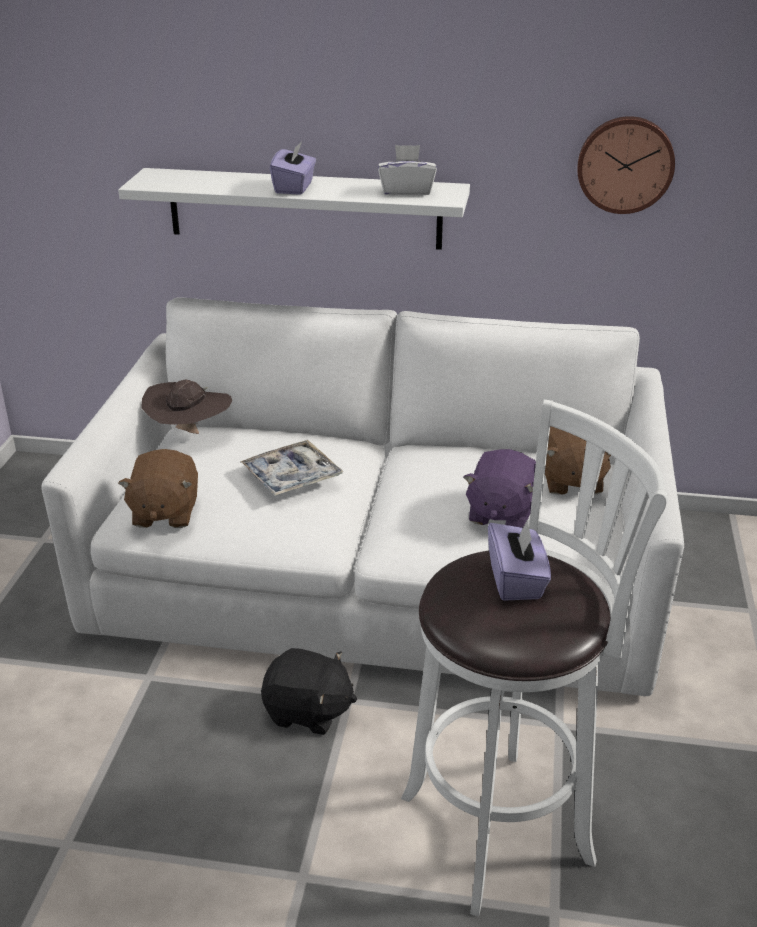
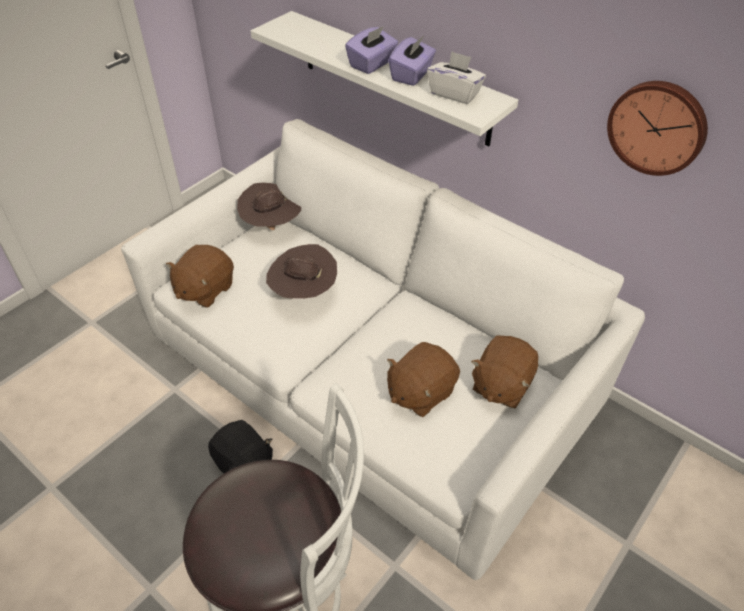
camera: 30 degrees right, 15 degrees up
tray [241,440,343,496] -> brown hat [266,244,337,299]
purple plush toy [463,449,536,528] -> brown plush toy [387,342,460,417]
purple tissue box [488,519,551,601] -> purple tissue box moved to [389,36,436,86]

